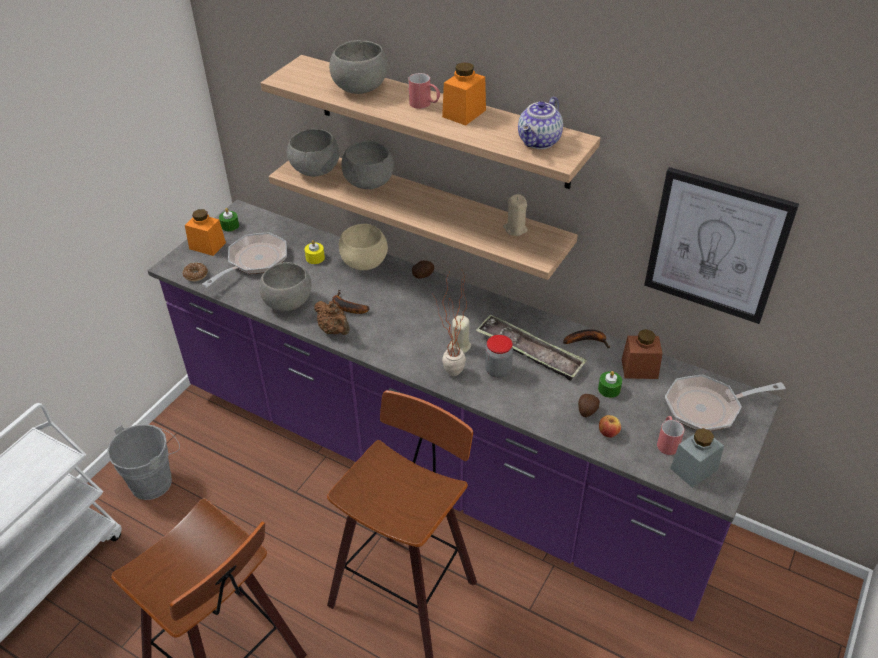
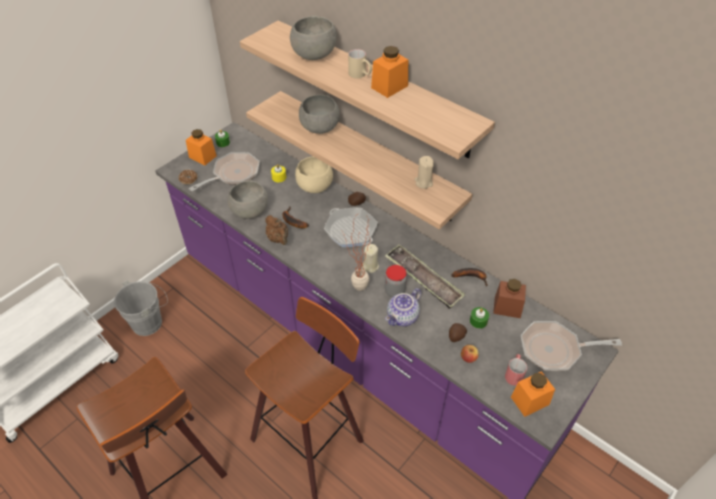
camera: 10 degrees right, 5 degrees up
grey bowl [287,129,340,177] -> none
red mug [408,73,440,109] -> beige mug [348,49,372,79]
teapot [518,96,563,149] -> teapot moved to [385,288,421,326]
picture [644,167,799,324] -> none
grey jar [670,428,724,488] -> orange jar [511,371,555,417]
none -> frying pan [324,207,378,247]

